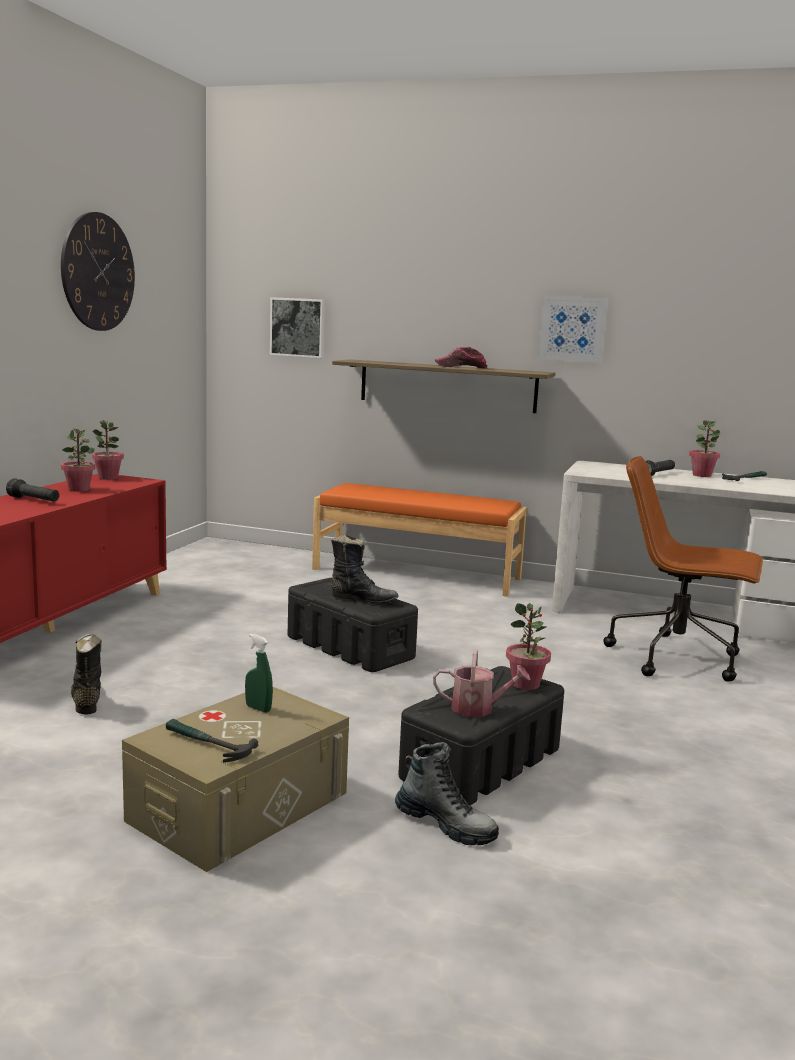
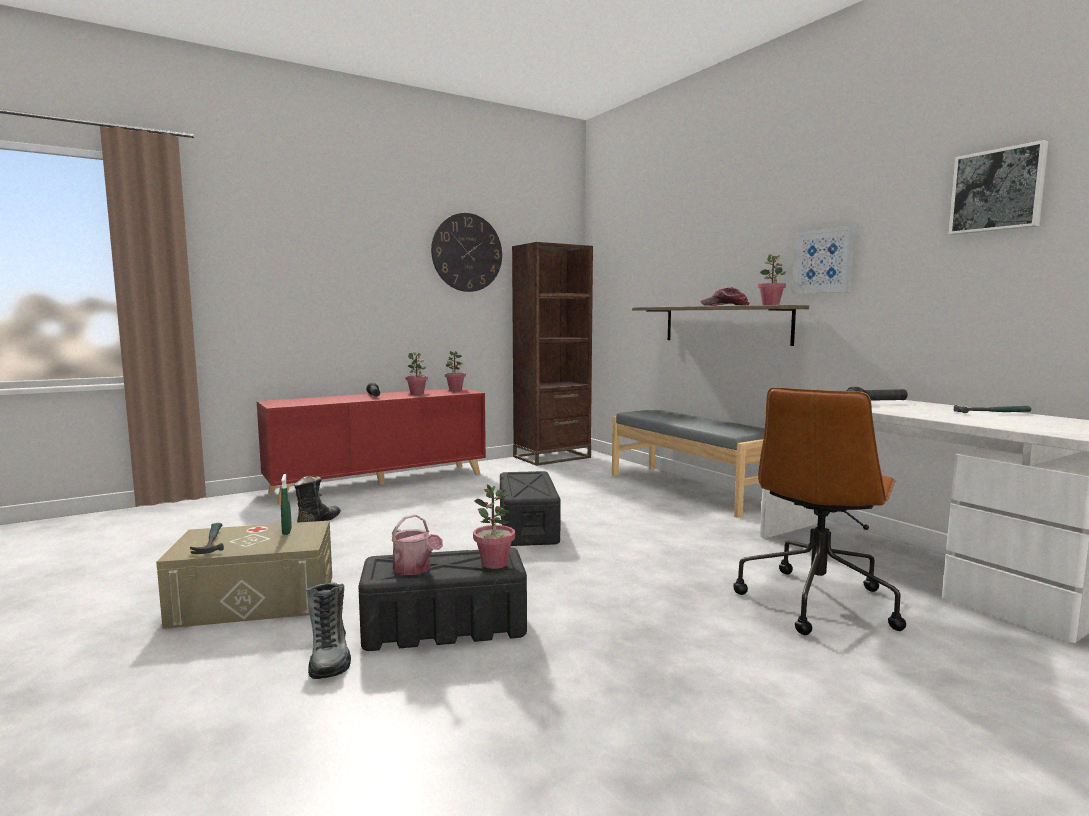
camera: 40 degrees right, 5 degrees down
picture [270,297,325,358] -> picture moved to [949,140,1048,235]
orange bench [312,483,527,597] -> grey bench [612,409,765,518]
black boot [331,535,399,603] -> none
brown office chair [603,456,763,682] -> brown office chair turned 120 degrees counterclockwise [733,387,906,635]
potted plant [689,420,721,477] -> potted plant moved to [758,254,786,305]
none -> brown bookcase [512,242,593,466]

